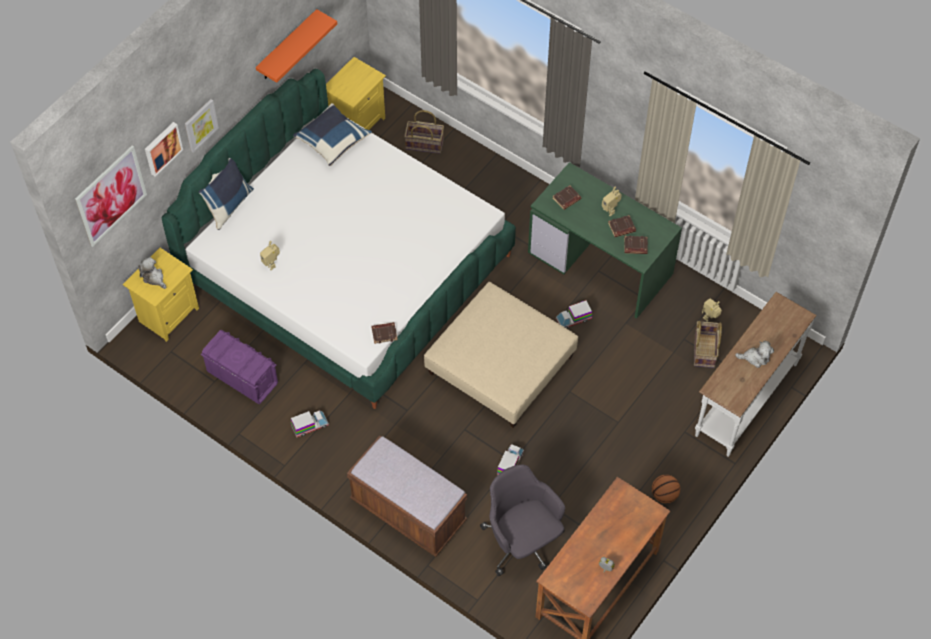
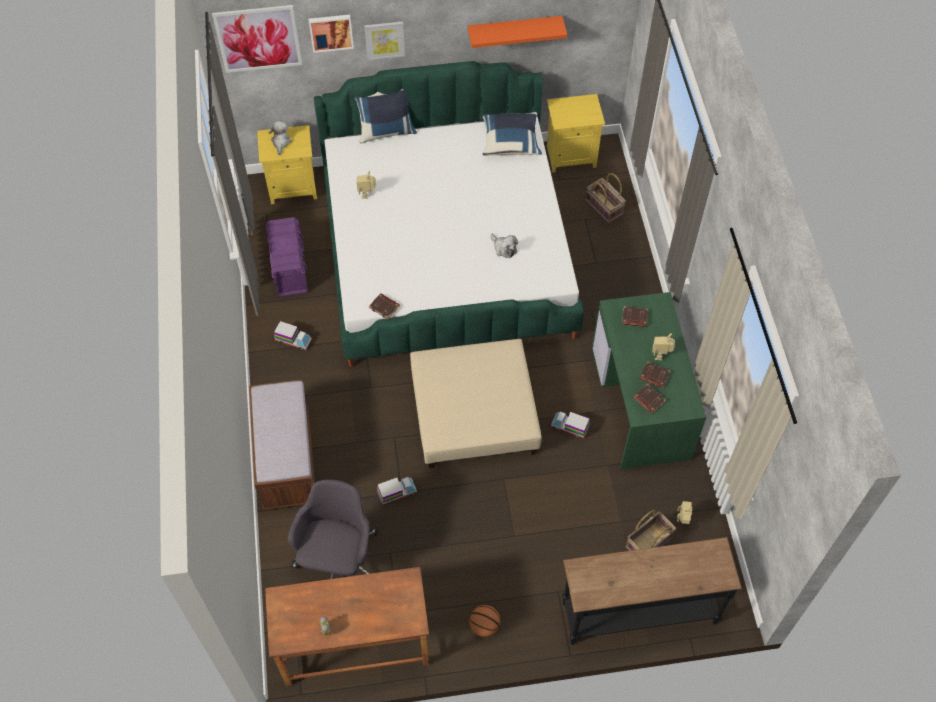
camera: 45 degrees right, 0 degrees up
white console table [695,292,817,457] -> black console table [562,537,742,645]
plush toy [735,341,774,368] -> plush toy moved to [490,234,518,258]

